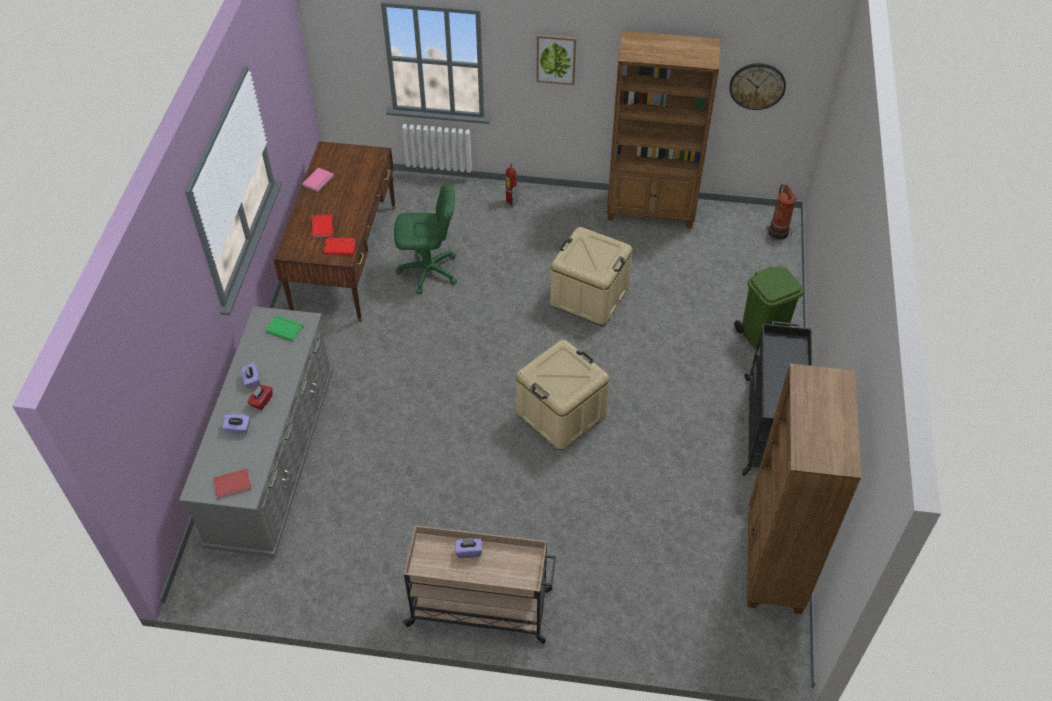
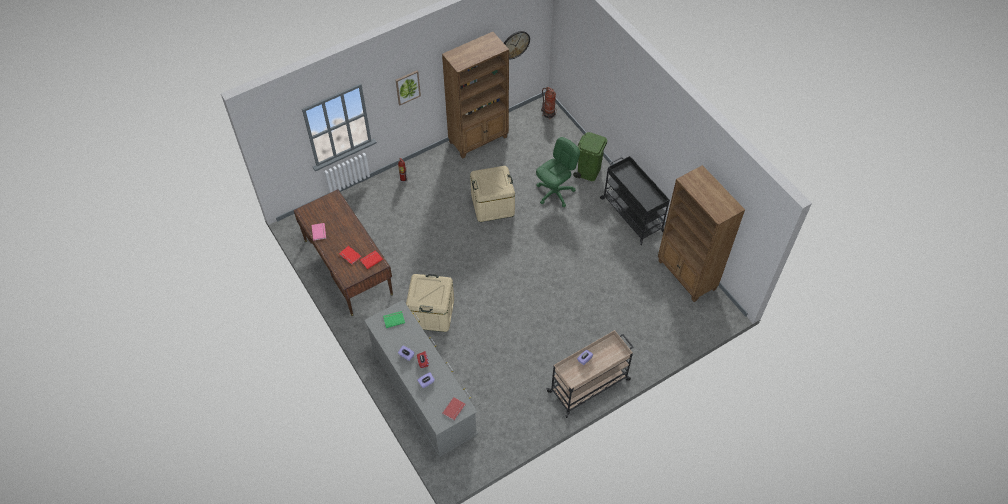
camera: 40 degrees left, 5 degrees up
green office chair [394,183,457,294] -> green office chair moved to [536,137,580,207]
beige storage box [516,340,609,450] -> beige storage box moved to [406,274,454,332]

